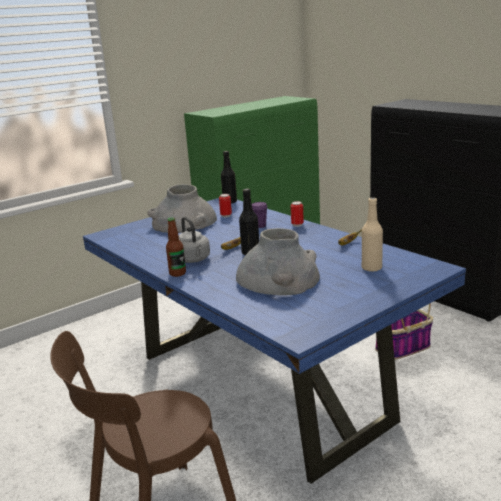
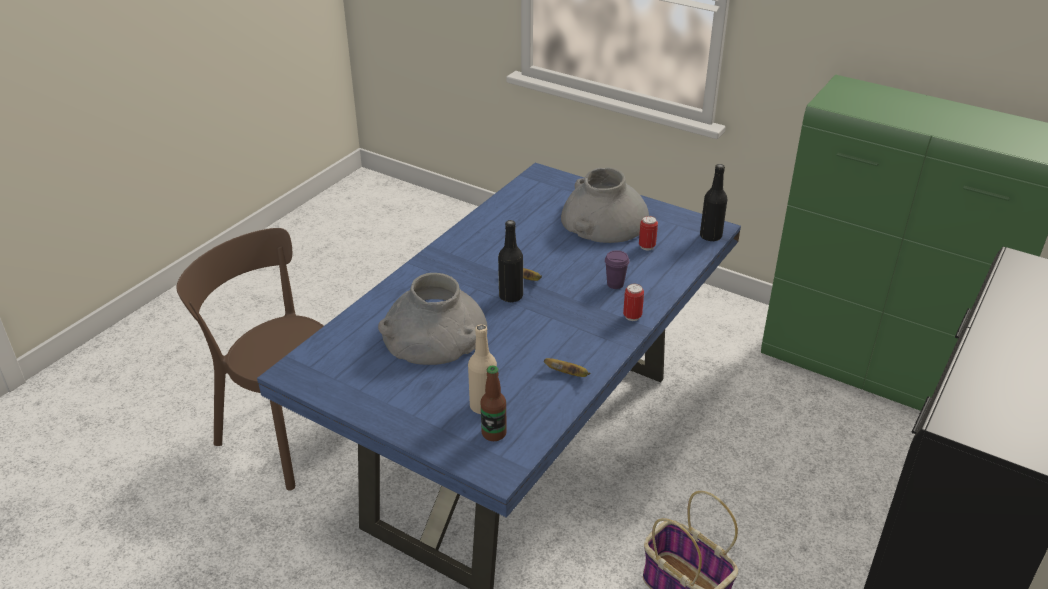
camera: 70 degrees right, 15 degrees up
bottle [166,217,186,277] -> bottle moved to [481,366,507,441]
grey kettle [179,217,210,263] -> none

